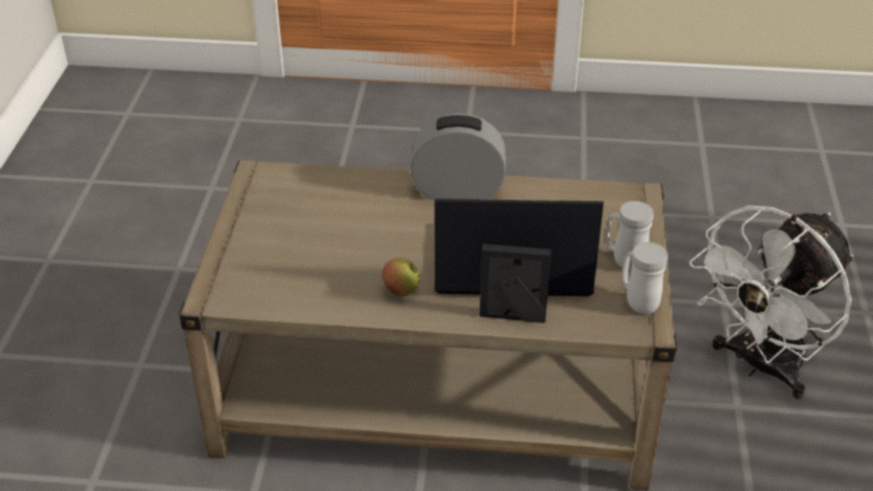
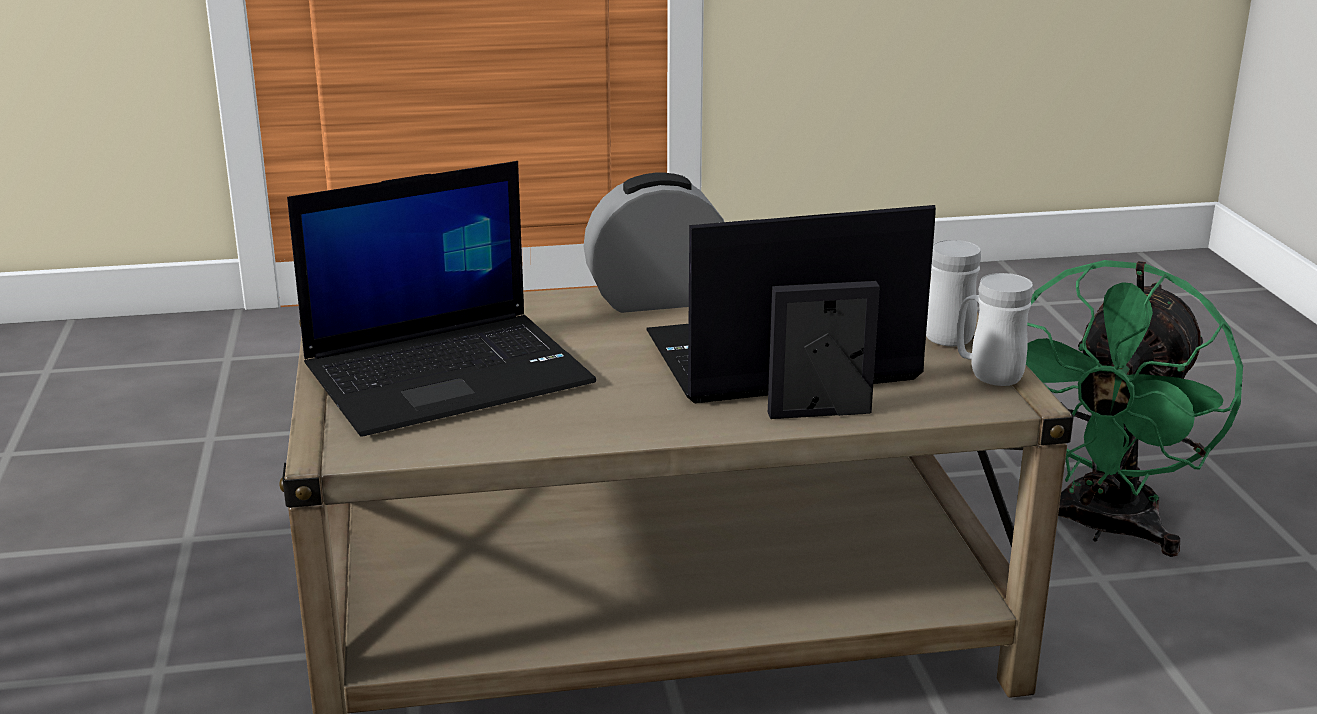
camera: 15 degrees left, 15 degrees down
apple [382,258,420,296] -> none
white fan [689,206,854,399] -> green fan [1026,260,1243,557]
none -> laptop [287,161,596,437]

